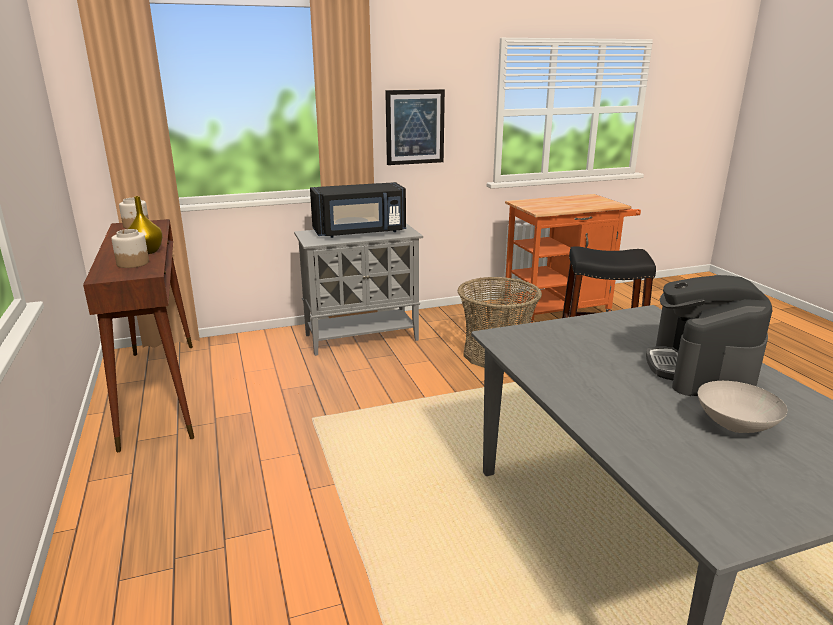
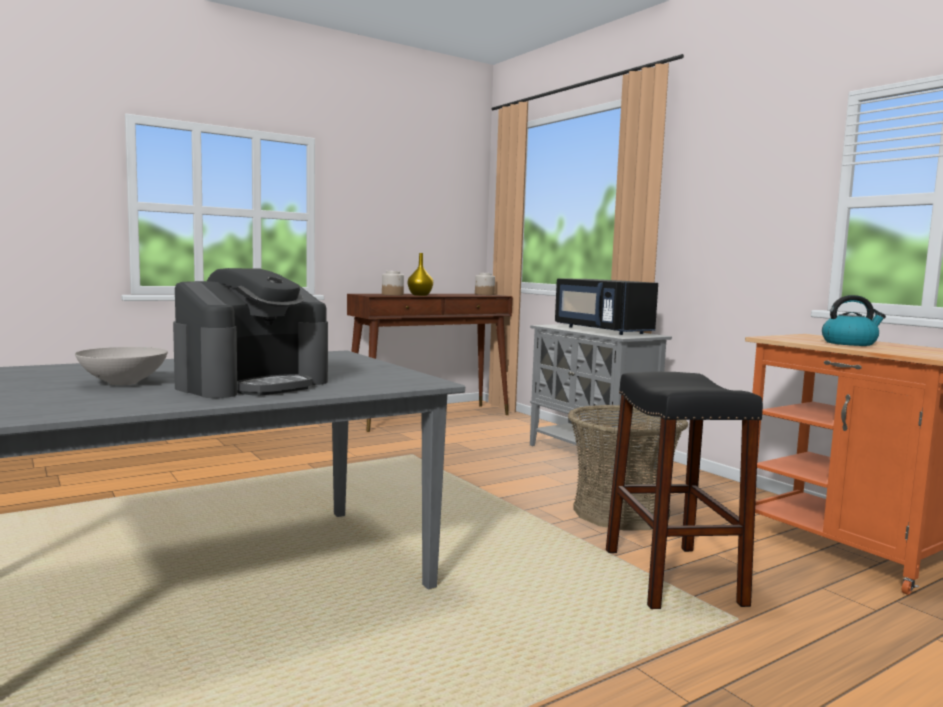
camera: 75 degrees right, 15 degrees down
picture [385,89,445,165] -> none
coffee machine [646,275,772,396] -> coffee machine turned 135 degrees clockwise [173,268,328,398]
none -> kettle [822,295,886,346]

